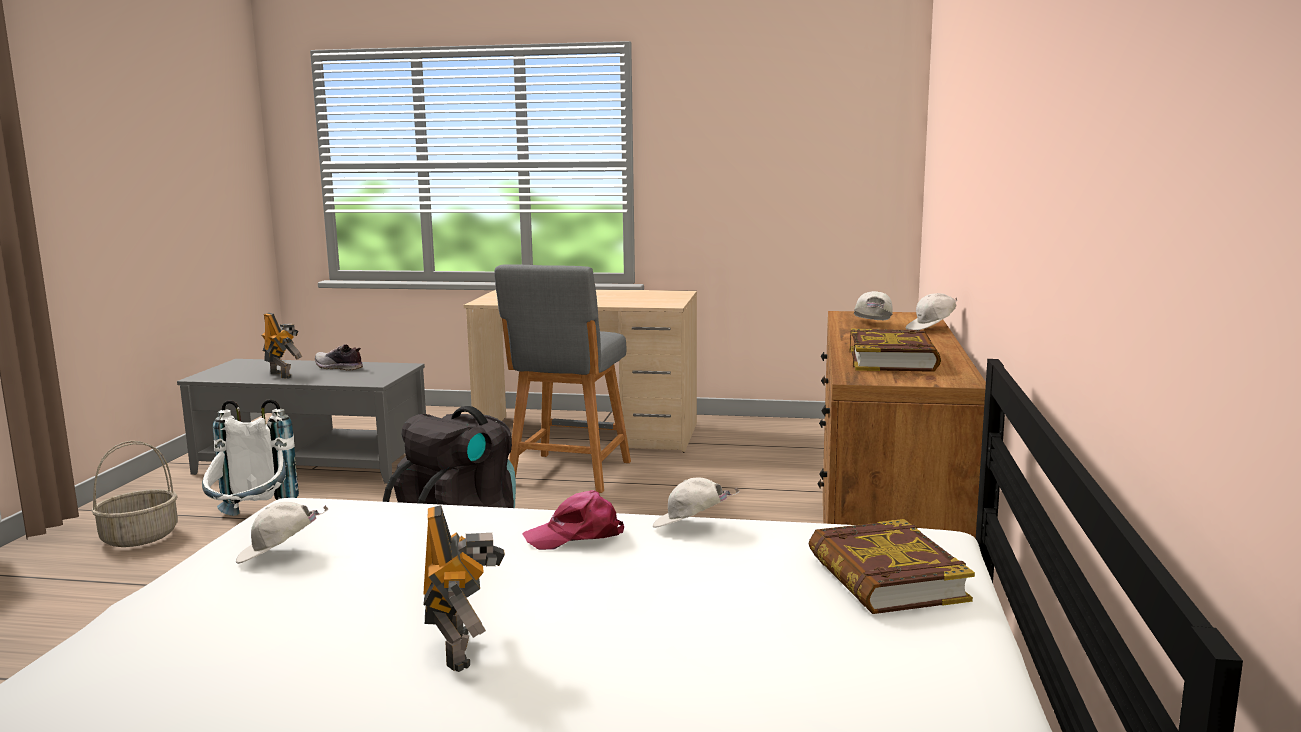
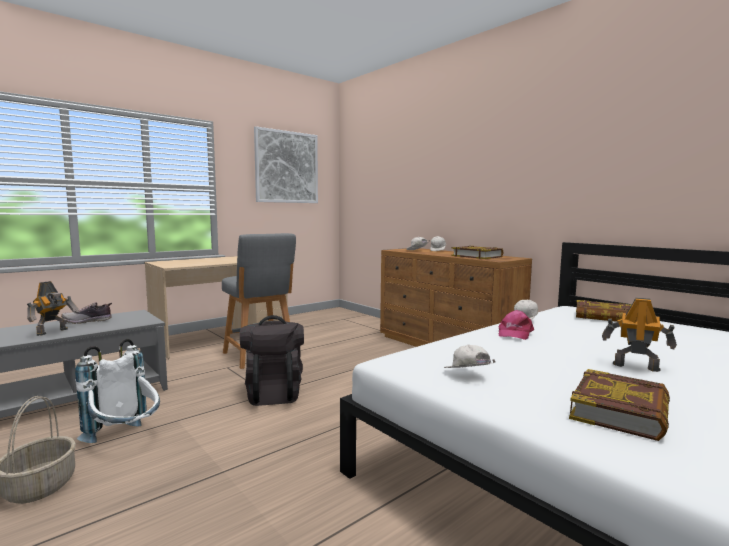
camera: 50 degrees left, 5 degrees down
white cap [236,502,328,564] -> white cap turned 135 degrees clockwise [444,345,496,368]
toy robot [262,313,302,378] -> toy robot turned 120 degrees clockwise [27,281,79,336]
none -> picture [254,126,318,203]
none -> book [569,369,670,441]

